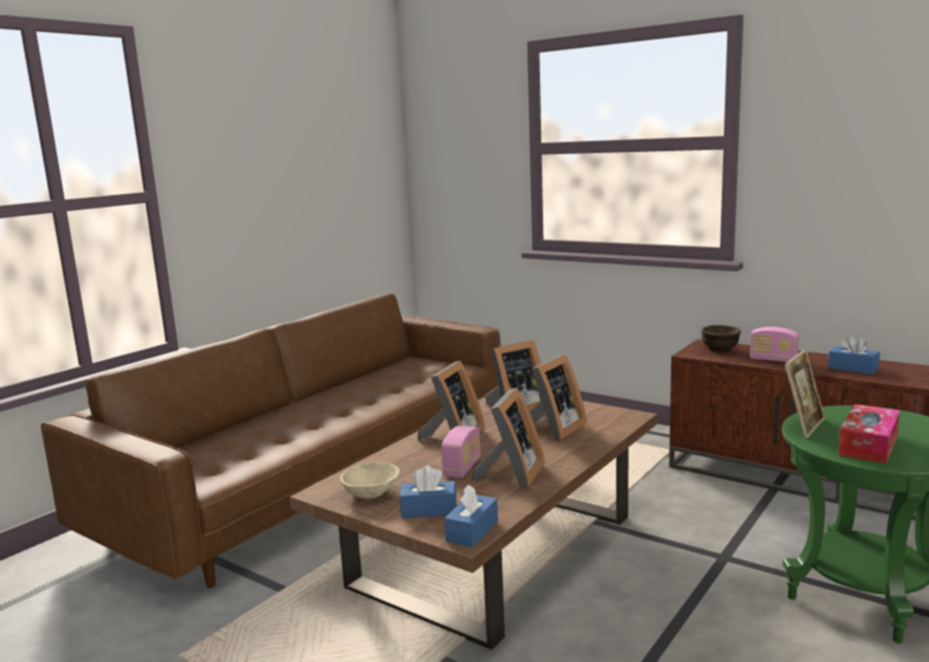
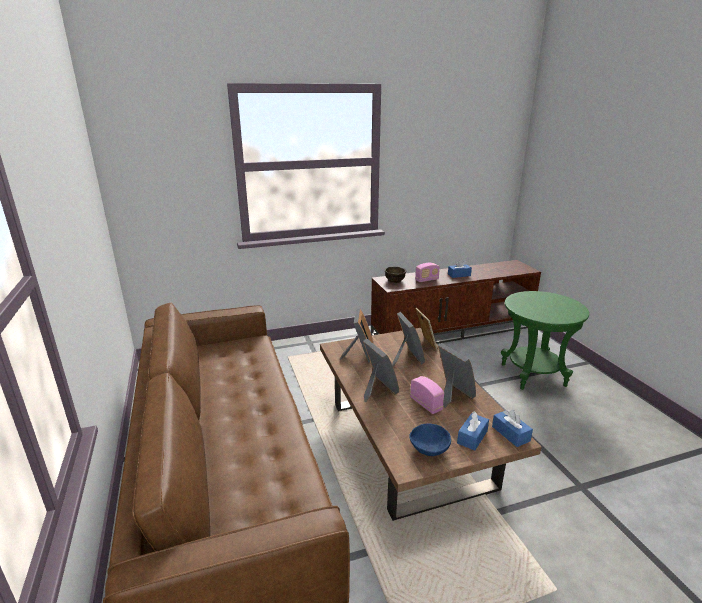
camera: 55 degrees left, 10 degrees up
beige bowl [340,463,400,499] -> blue bowl [409,424,451,456]
picture frame [785,350,825,438] -> picture frame moved to [416,308,438,351]
tissue box [838,404,900,464] -> none

